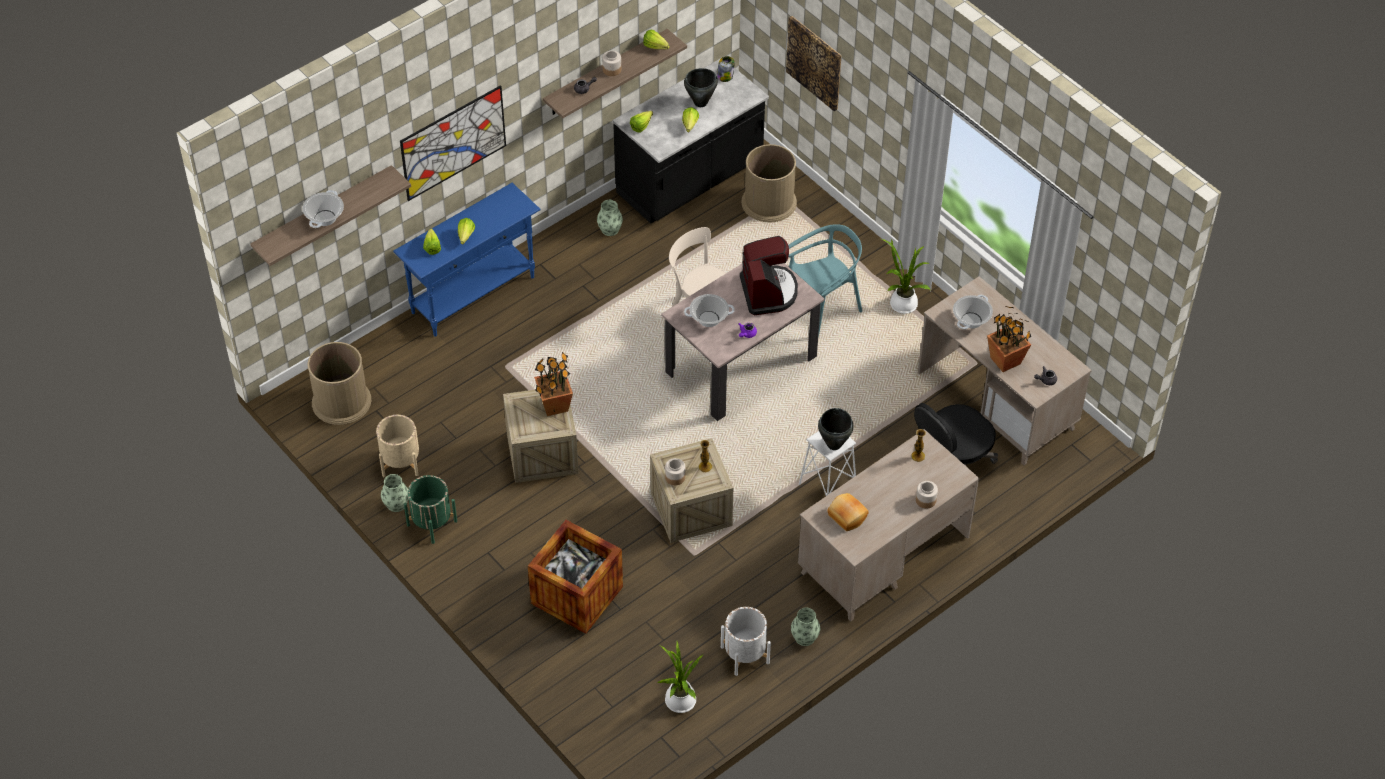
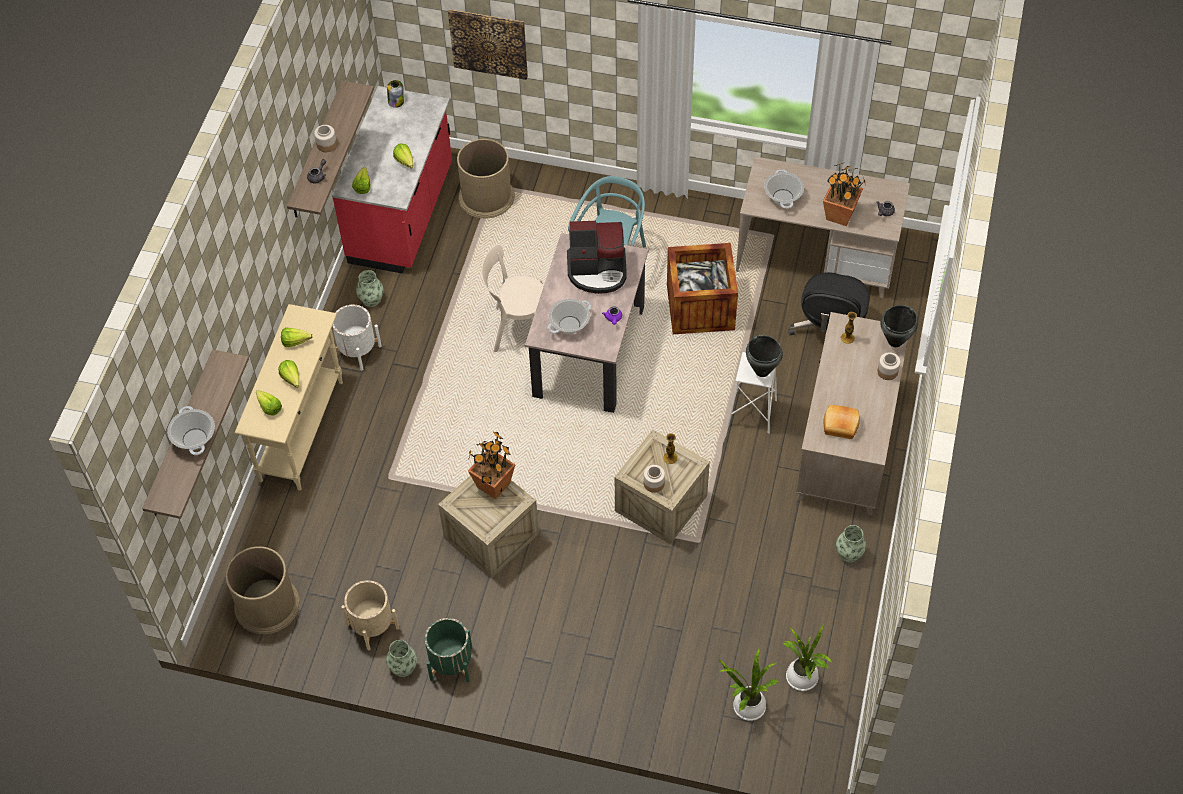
camera: 35 degrees left, 5 degrees up
blue console table [393,183,541,336] -> beige console table [235,304,343,490]
picture [400,85,506,201] -> none
crate [528,520,623,634] -> crate moved to [667,243,738,334]
black counter [613,58,769,223] -> red counter [332,86,452,274]
lettuce [643,30,670,49] -> lettuce moved to [281,328,313,347]
black cooking pot [684,68,718,107] -> black cooking pot moved to [881,305,918,347]
white planter [721,607,771,676] -> white planter moved to [332,305,382,370]
coffee machine [740,236,798,315] -> coffee machine turned 135 degrees clockwise [567,221,627,294]
potted plant [881,239,930,314] -> potted plant moved to [719,646,778,721]

